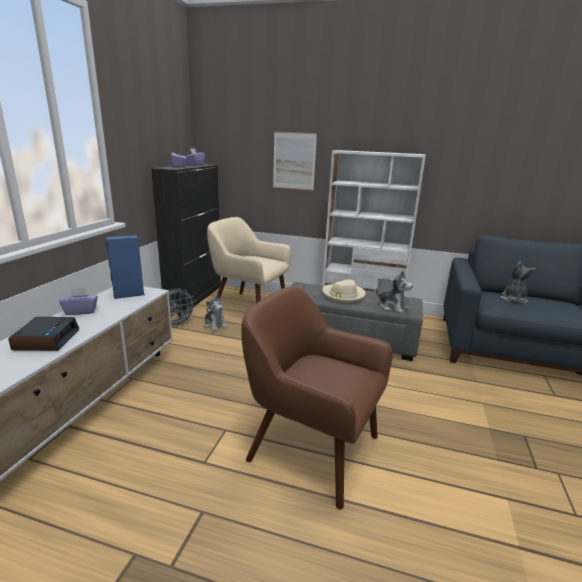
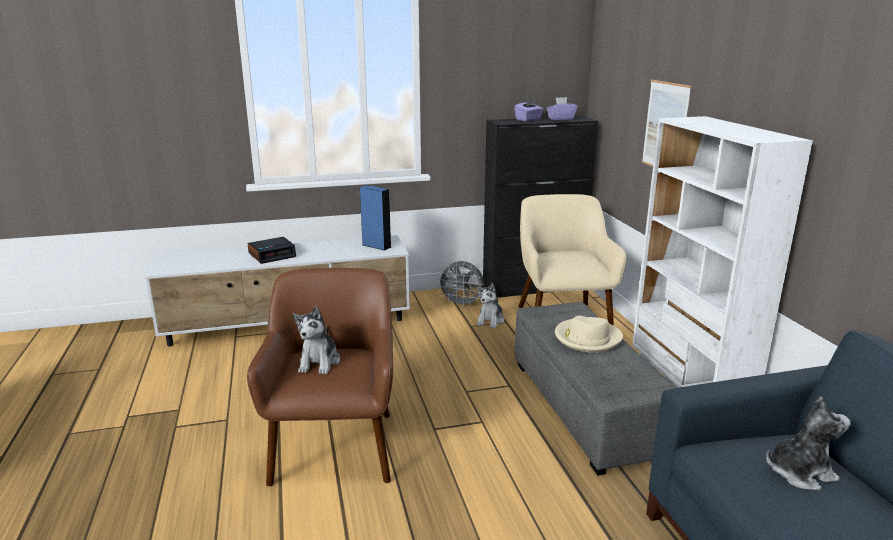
camera: 60 degrees right, 0 degrees up
purple tissue box [59,287,98,315] -> none
plush toy [376,271,413,313] -> plush toy moved to [292,306,340,374]

